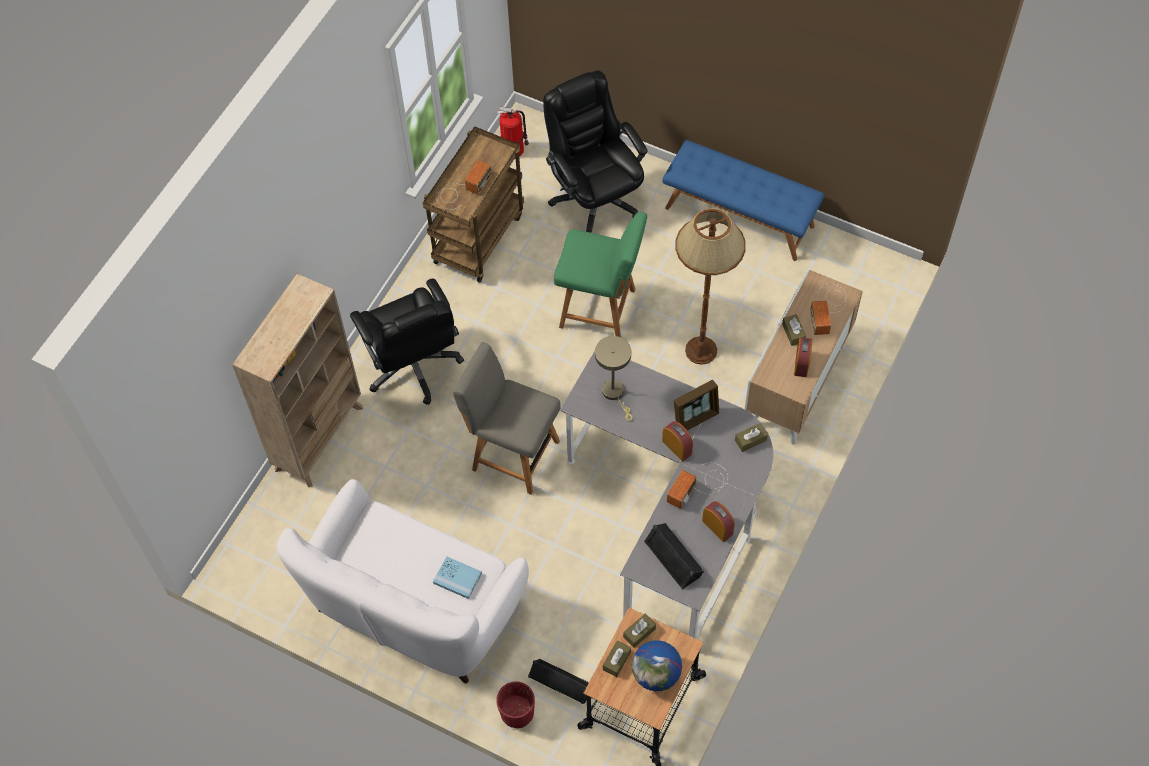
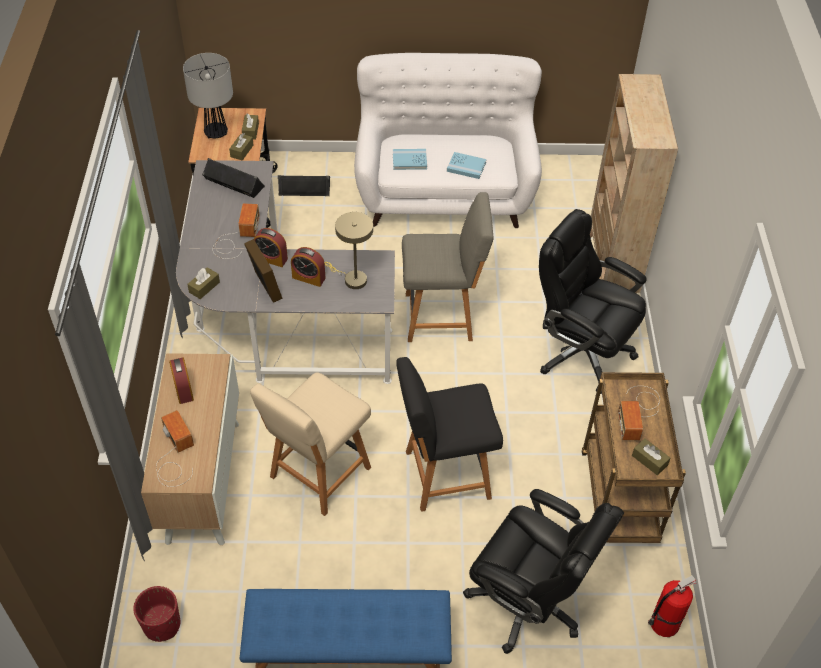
camera: 150 degrees right, 10 degrees down
red planter [496,681,535,728] -> red planter moved to [133,586,180,642]
green chair [554,212,647,337] -> black chair [396,357,503,512]
globe [632,640,682,691] -> table lamp [183,53,233,138]
picture frame [674,380,720,430] -> picture frame turned 120 degrees clockwise [244,239,282,303]
brown floor lamp [676,209,746,365] -> beige chair [250,372,371,516]
alarm clock [702,501,735,542] -> alarm clock moved to [291,247,325,287]
brown tissue box [782,314,806,346] -> brown tissue box moved to [632,438,670,475]
none -> blue book [447,152,486,179]

